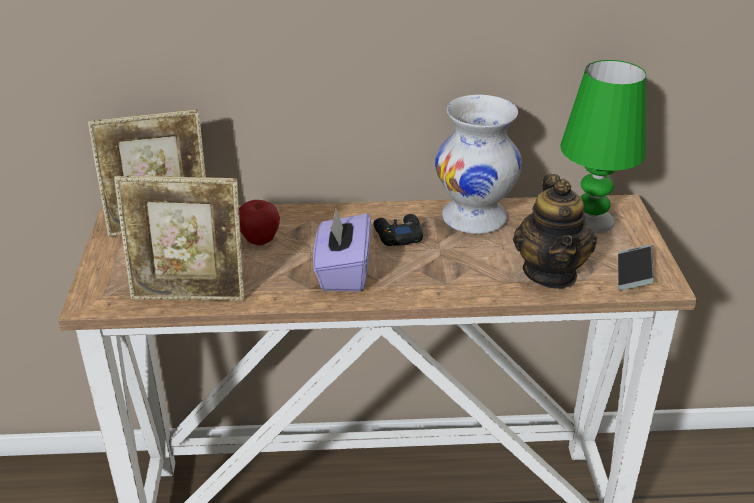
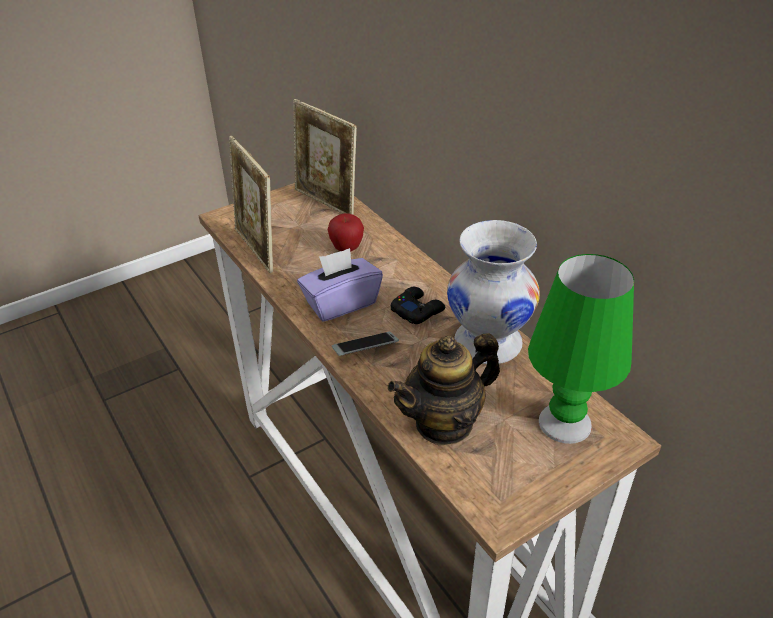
camera: 60 degrees right, 5 degrees up
phone [618,244,654,290] -> phone moved to [332,332,399,356]

